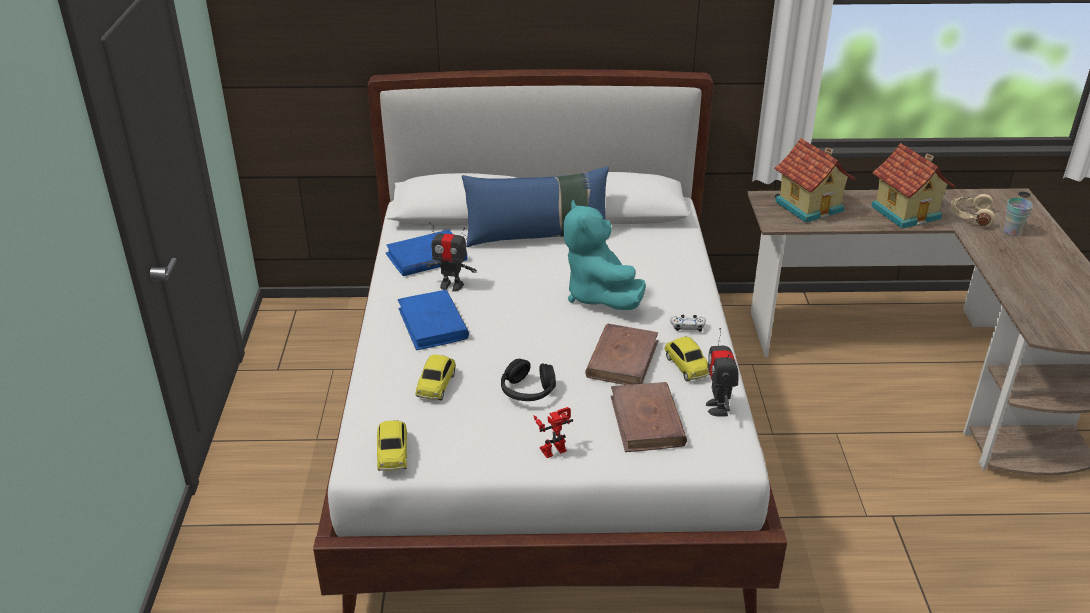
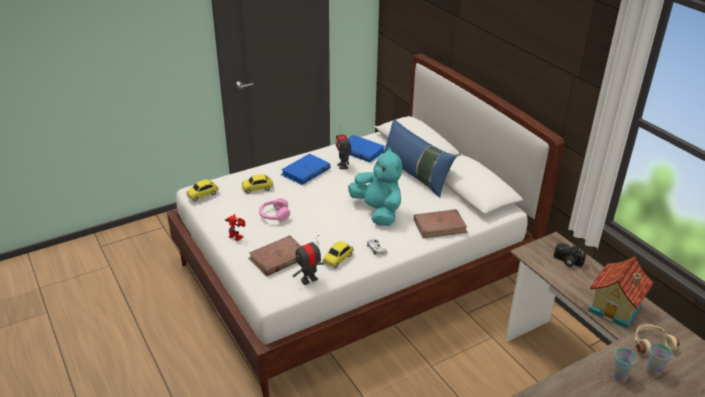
camera: 60 degrees right, 0 degrees up
black headphones [501,359,556,401] -> pink headphones [259,198,290,221]
turquoise plush toy [564,200,646,310] -> turquoise plush toy turned 105 degrees clockwise [348,147,402,226]
brown book [585,323,659,385] -> brown book moved to [414,209,468,239]
toy house [774,138,856,223] -> camera [553,243,586,267]
none -> cup [612,348,638,382]

